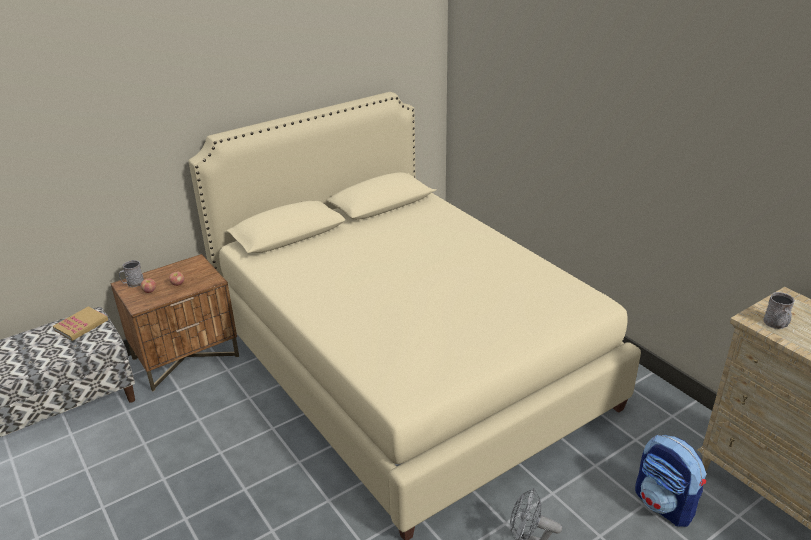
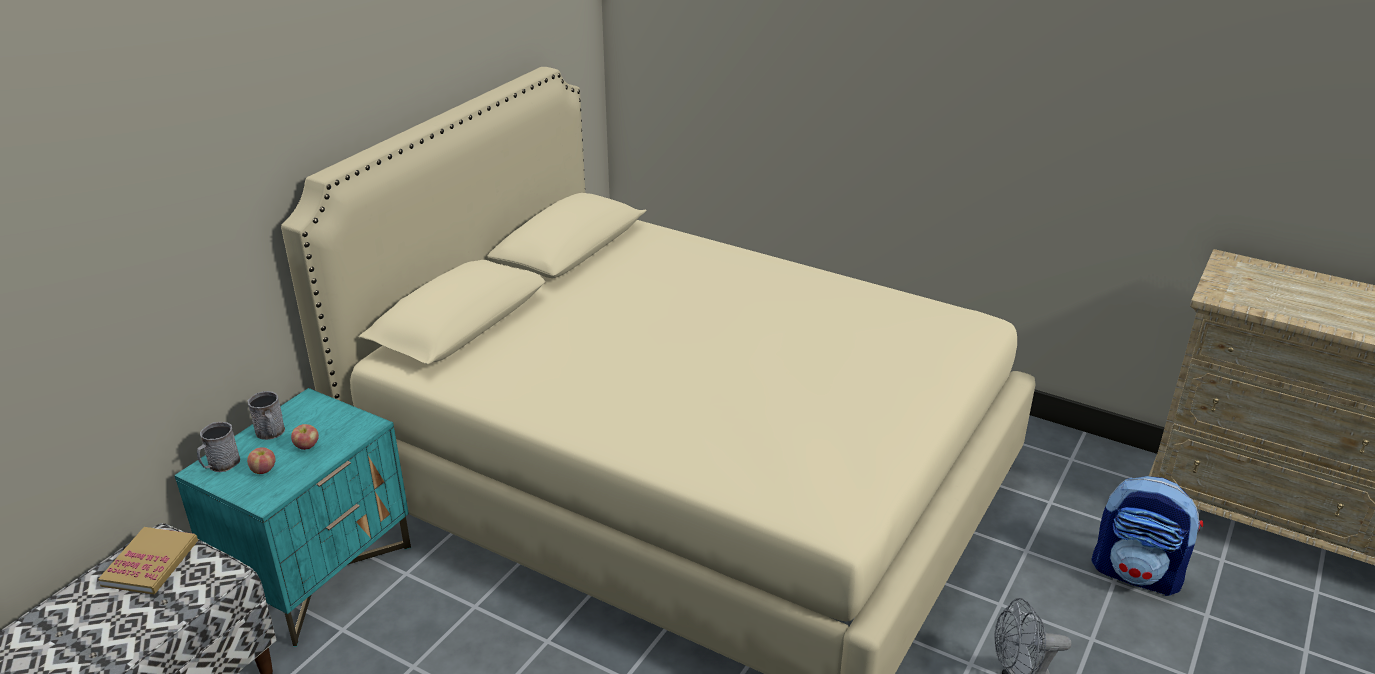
camera: 25 degrees left, 0 degrees up
brown nightstand [110,254,239,391] -> turquoise nightstand [174,388,411,647]
grey mug [763,292,795,329] -> grey mug moved to [247,391,285,440]

